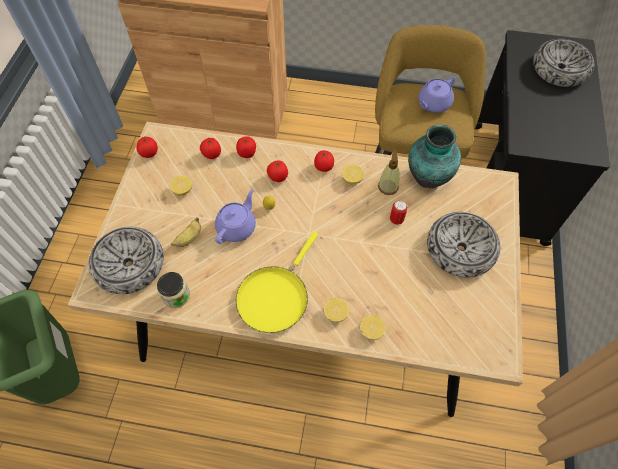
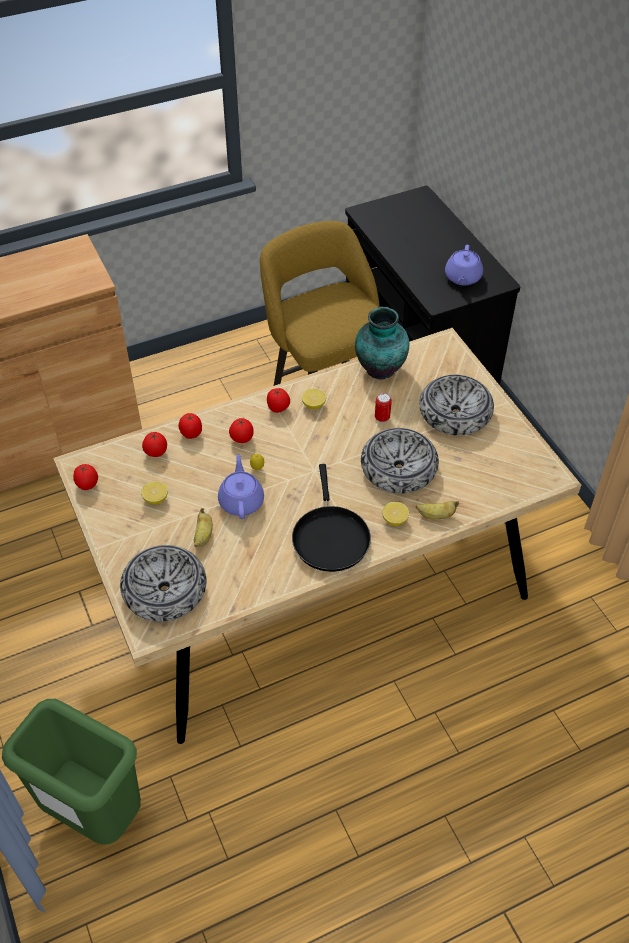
camera: 35 degrees left, 10 degrees down
jar [157,272,190,308] -> none
yellow frying pan [236,232,318,333] -> black frying pan [292,464,371,572]
lemon [360,315,386,340] -> banana [416,501,459,519]
soap dispenser [378,149,400,195] -> none
purple teapot [418,77,455,113] -> purple teapot moved to [445,245,483,285]
bowl [533,39,594,87] -> bowl moved to [361,428,439,493]

